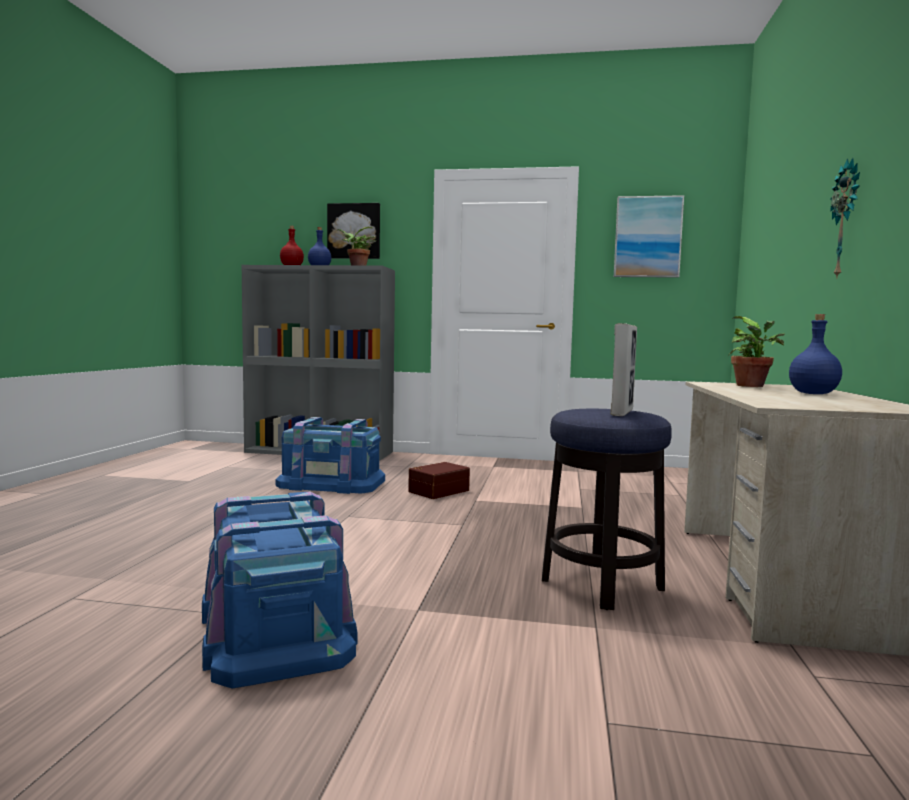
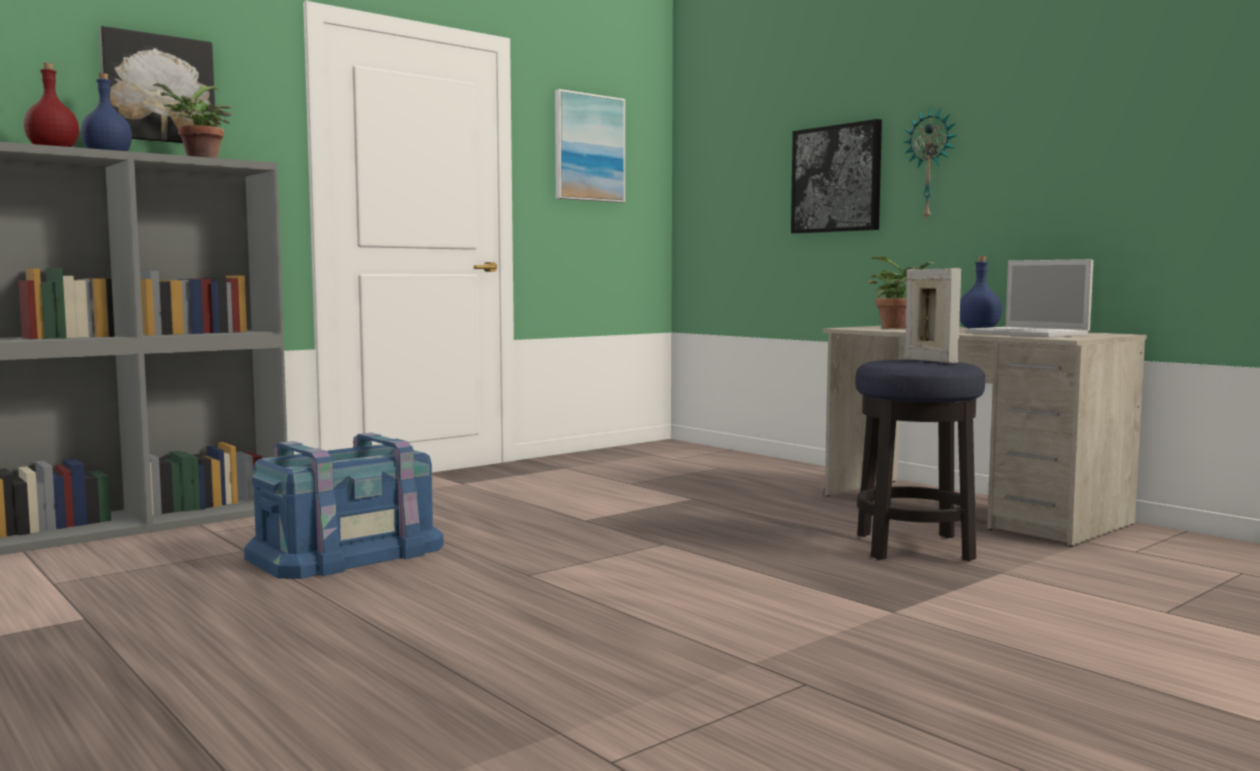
camera: 50 degrees left, 0 degrees up
blue storage box [202,492,358,688] -> none
brown storage box [408,462,470,499] -> none
none -> picture [791,119,882,234]
none -> laptop [966,259,1093,338]

